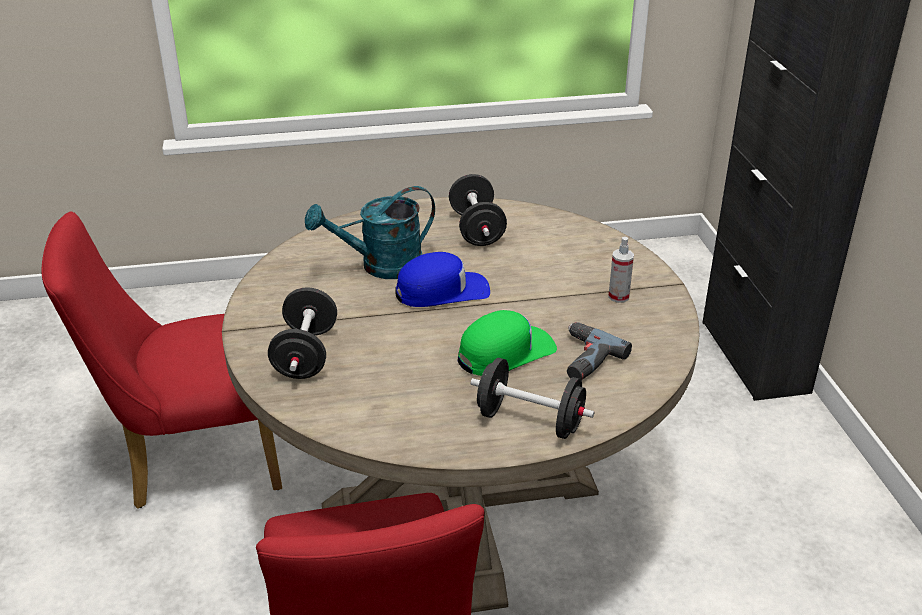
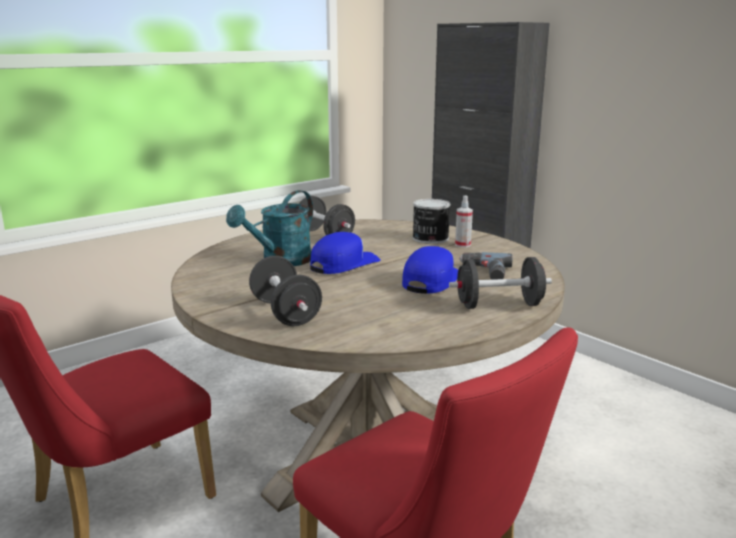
camera: 30 degrees left, 15 degrees down
green cap [458,310,557,376] -> blue cap [402,246,458,294]
none -> can [413,199,450,244]

